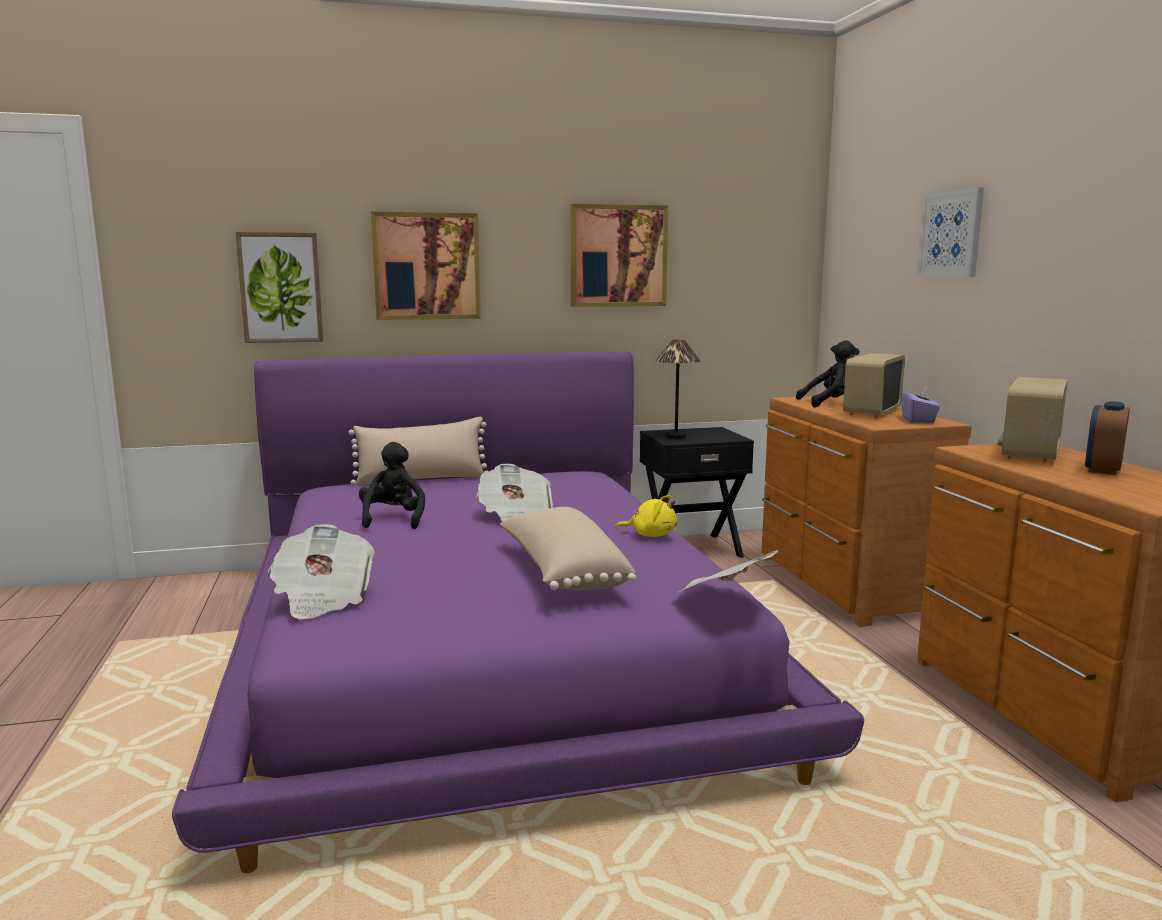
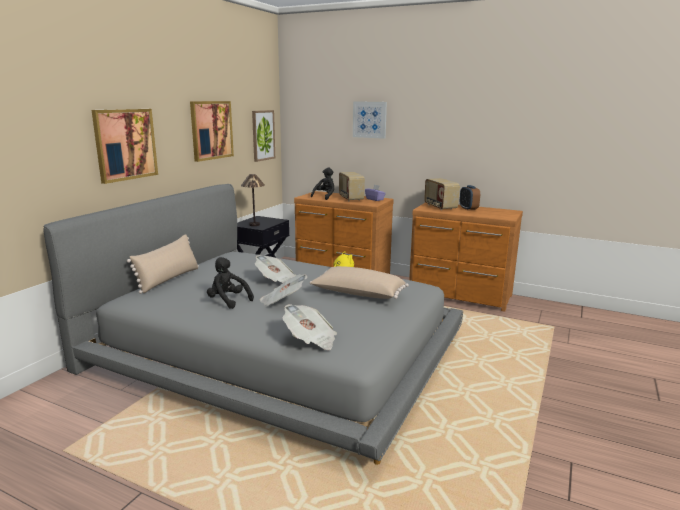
camera: 50 degrees left, 5 degrees up
purple bed [172,352,864,873] -> grey bed [43,184,463,465]
picture [235,232,323,343] -> picture moved to [252,110,275,162]
newspaper [679,550,778,592] -> newspaper moved to [260,274,307,307]

